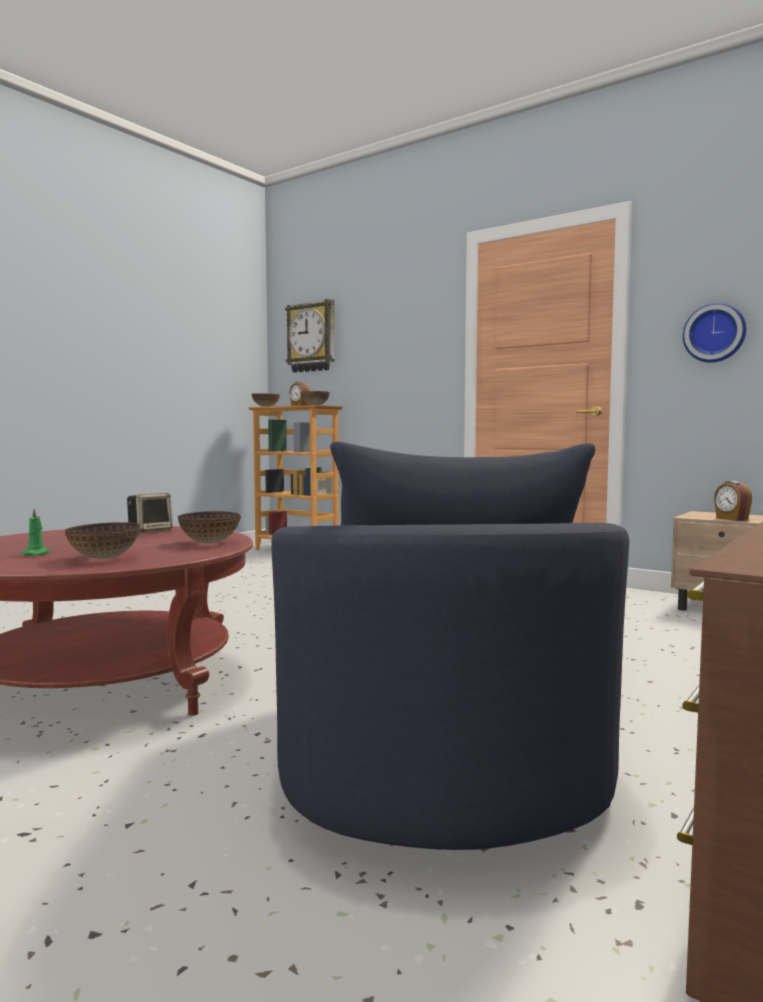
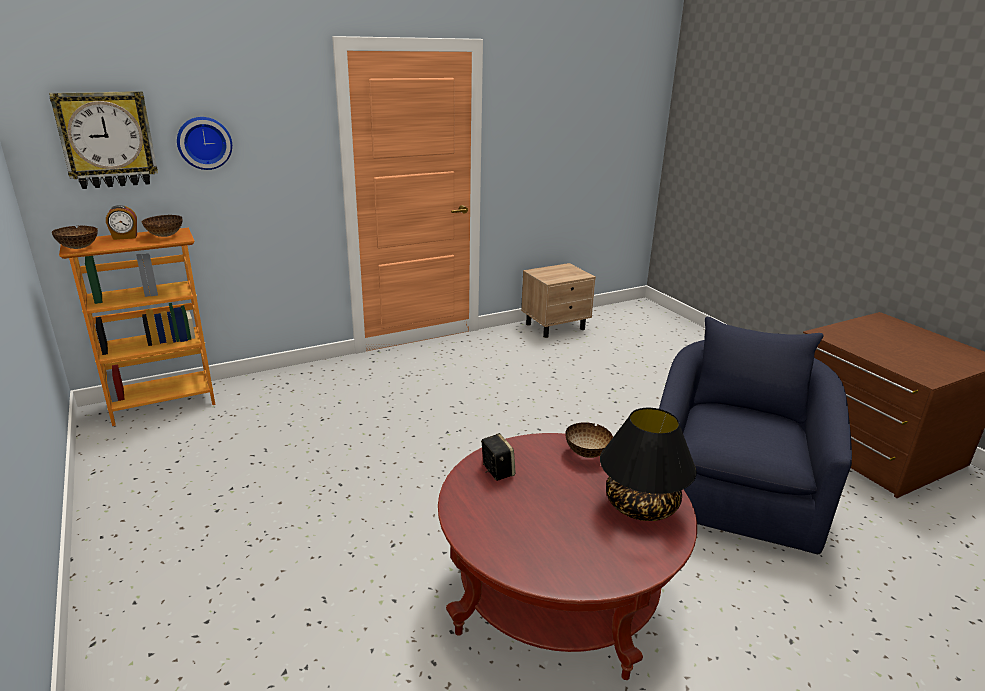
camera: 65 degrees left, 20 degrees up
green candle [21,508,50,555] -> none
bowl [65,522,140,559] -> black table lamp [600,408,697,521]
blue armchair [271,442,629,850] -> blue armchair turned 90 degrees counterclockwise [659,317,852,554]
wall clock [683,303,746,363] -> wall clock moved to [177,117,232,170]
alarm clock [714,481,752,521] -> none

